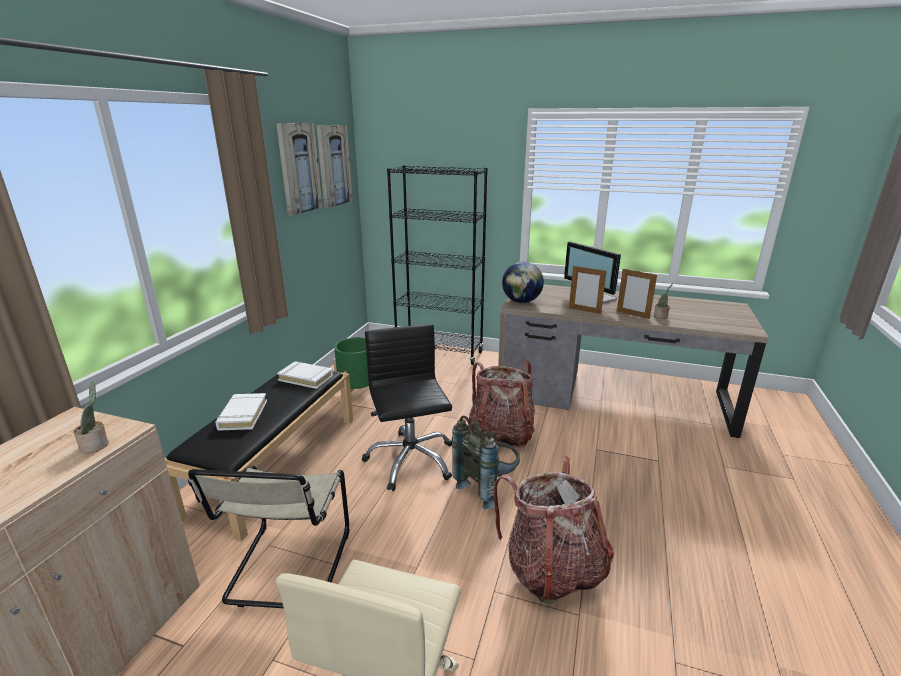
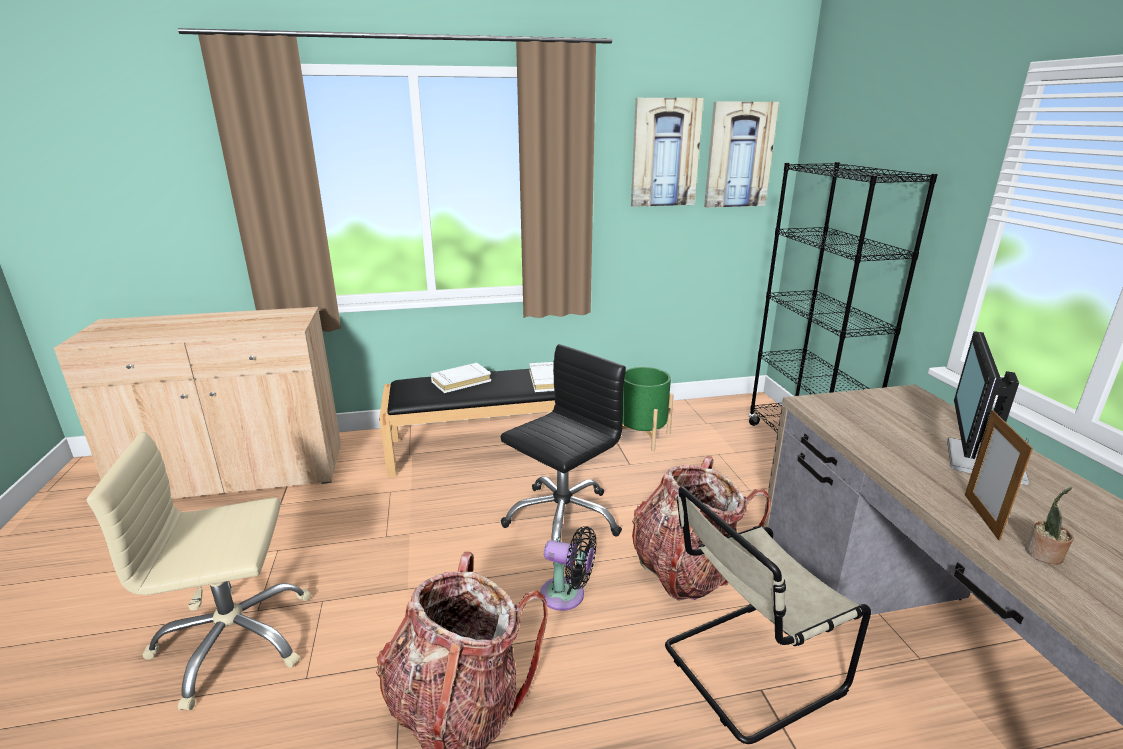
camera: 60 degrees right, 0 degrees up
potted plant [73,381,109,453] -> none
beige chair [188,466,350,608] -> beige chair moved to [665,486,871,744]
grey backpack [452,416,520,510] -> black fan [540,526,596,611]
globe [502,262,544,303] -> none
picture frame [569,266,607,314] -> none

